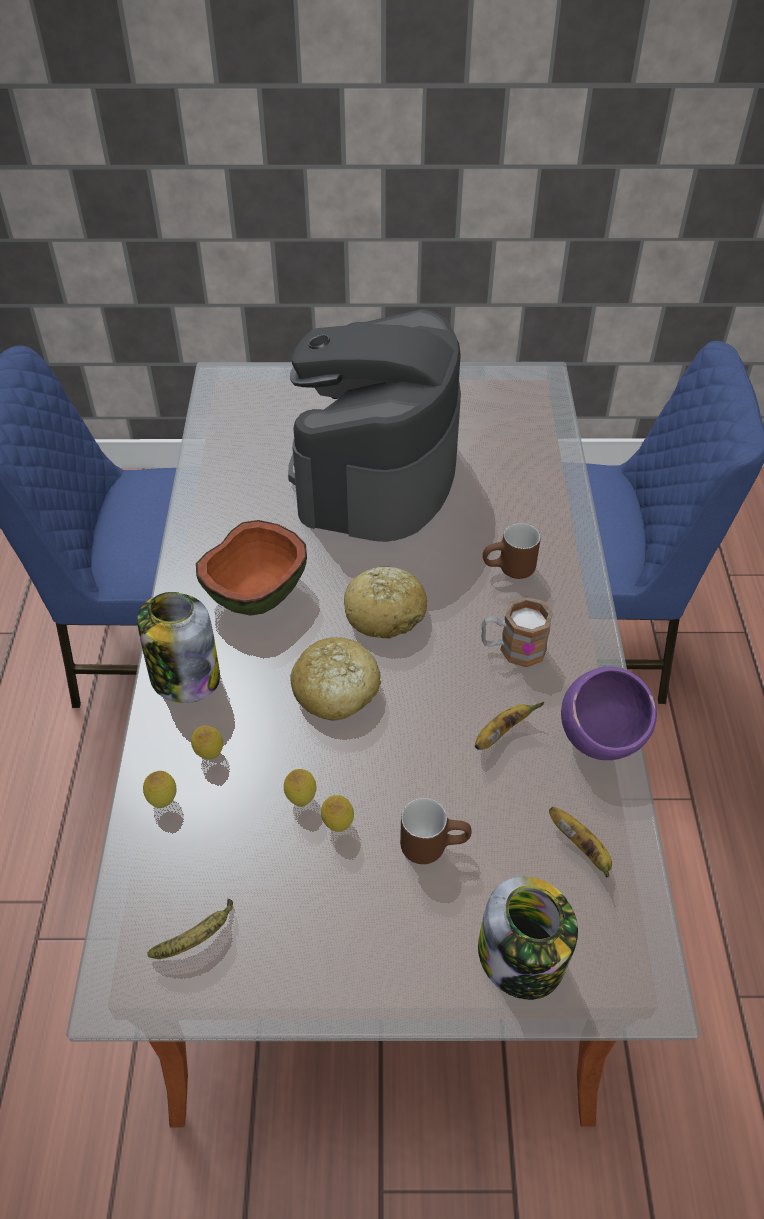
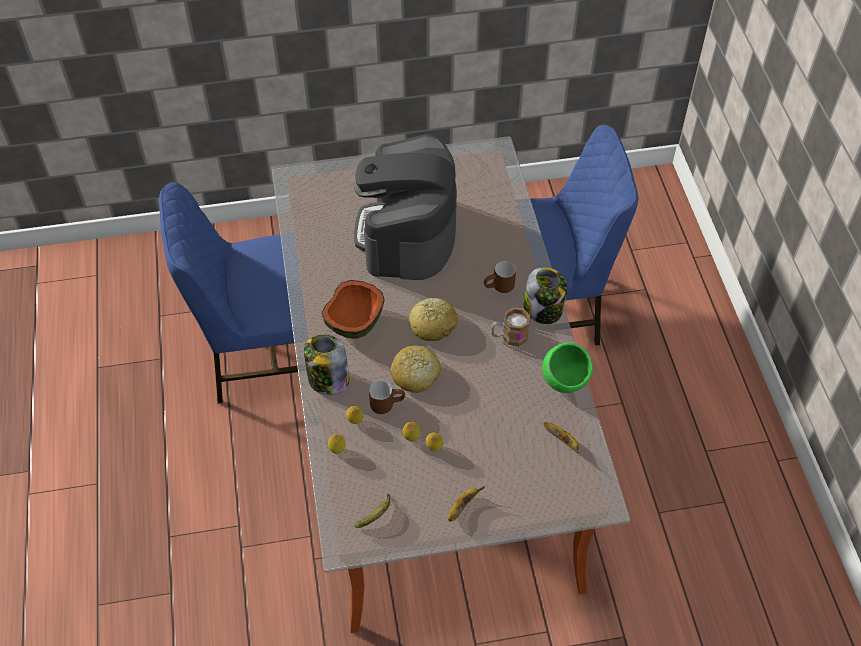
camera: 10 degrees left, 5 degrees up
brown mug [400,798,471,864] -> brown mug moved to [369,381,405,414]
banana [475,702,544,750] -> banana moved to [448,486,485,521]
jar [478,876,578,1000] -> jar moved to [524,267,567,324]
purple bowl [561,667,657,760] -> green bowl [542,343,593,393]

